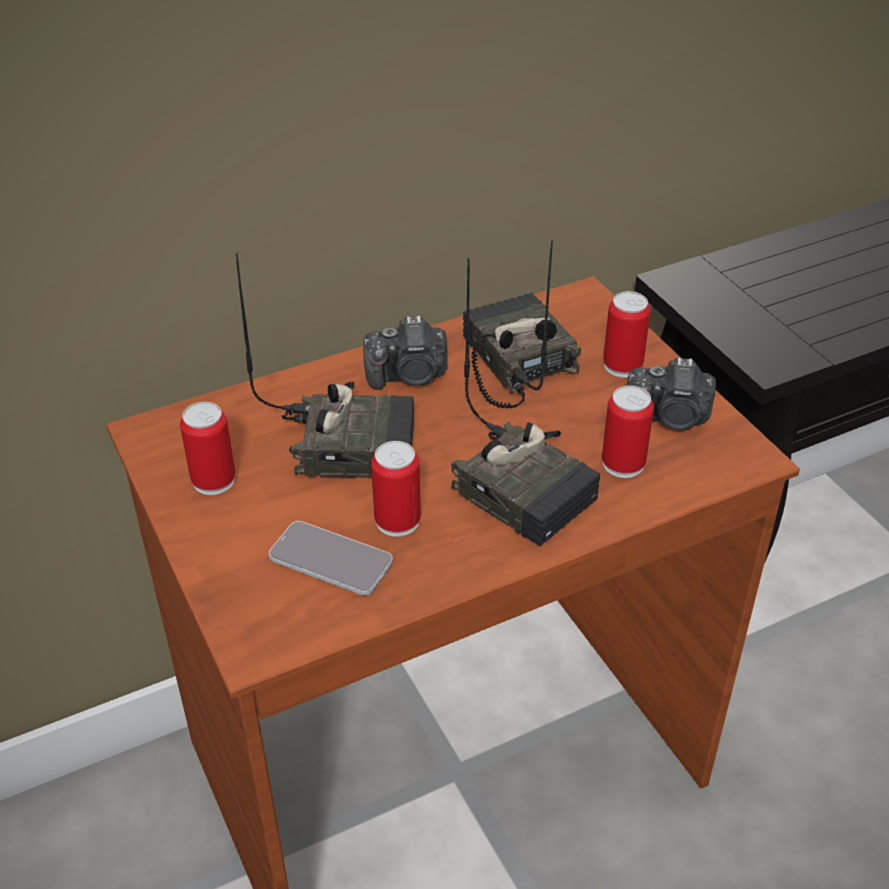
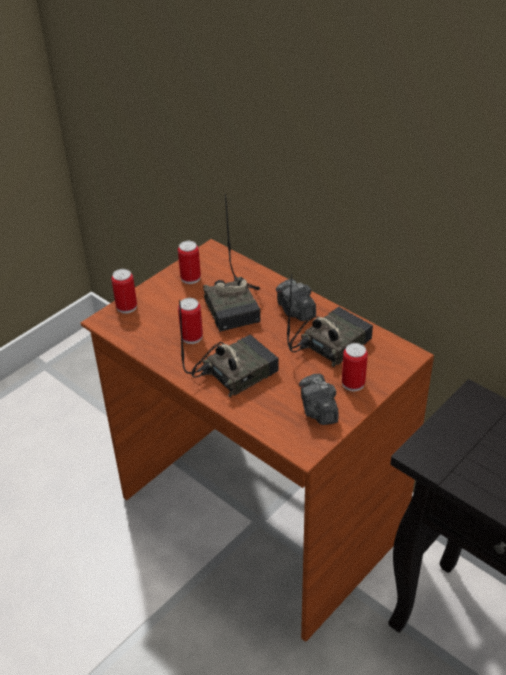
camera: 70 degrees right, 0 degrees up
phone [269,521,393,596] -> none
radio [451,258,600,547] -> radio turned 150 degrees counterclockwise [179,299,279,398]
can [602,386,654,478] -> can moved to [111,269,137,314]

